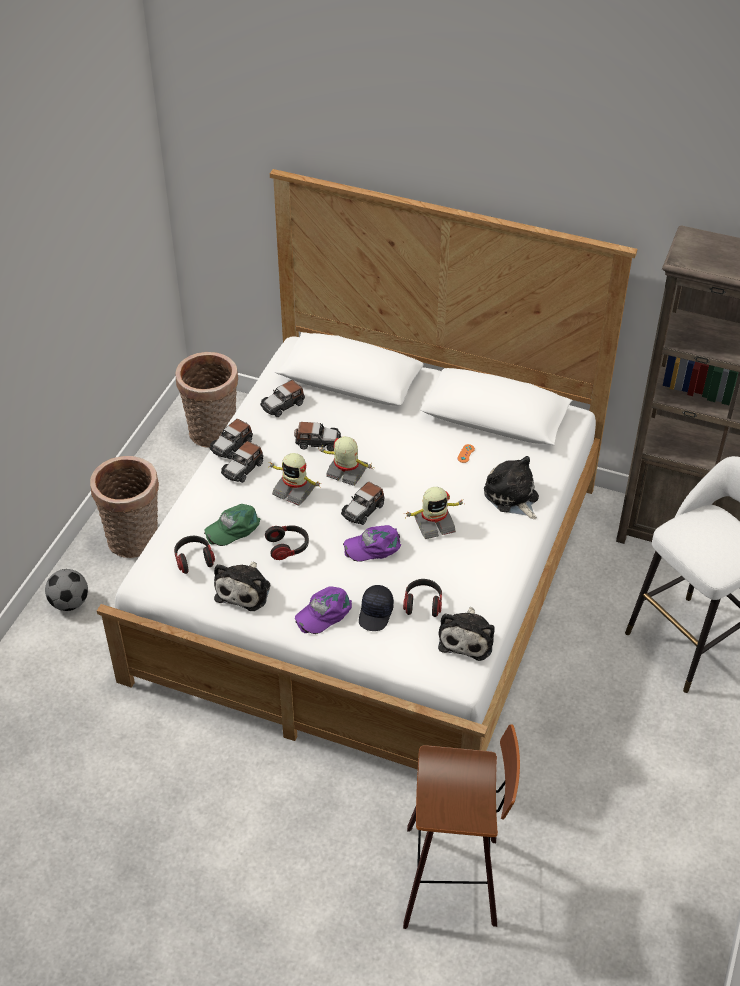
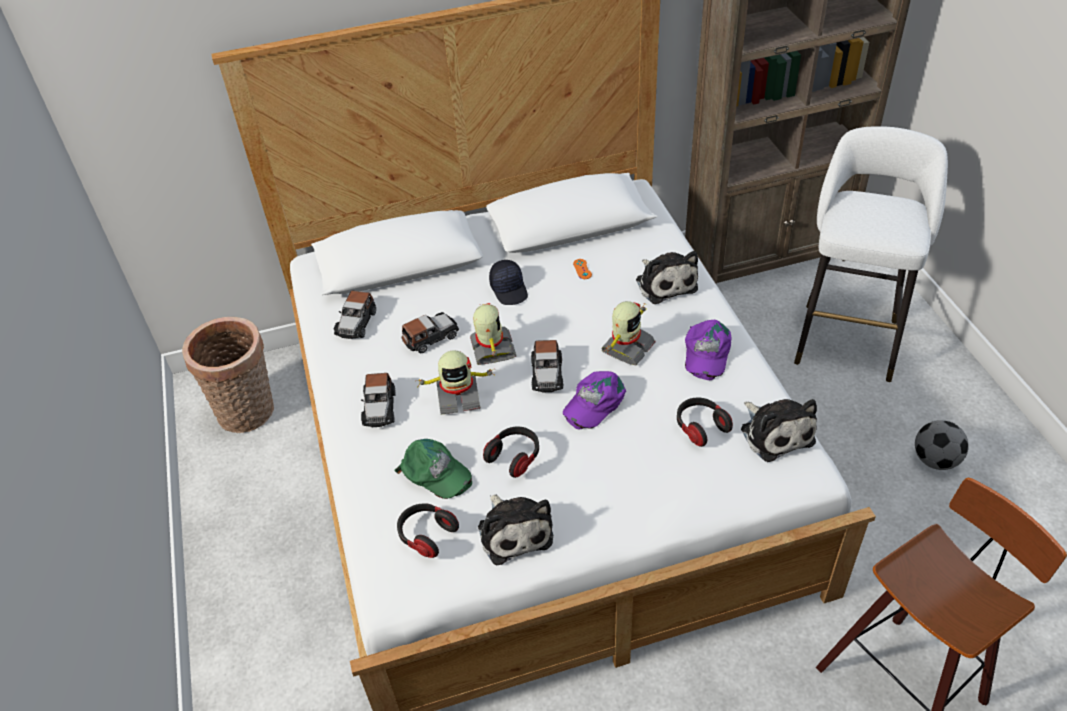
camera: 35 degrees left, 0 degrees up
football [45,569,88,611] -> football moved to [915,420,969,470]
basket [90,456,159,558] -> none
green cap [204,504,260,546] -> green cap turned 75 degrees counterclockwise [394,439,472,499]
toy car [209,419,253,459] -> none
purple cap [295,586,352,634] -> purple cap moved to [685,320,731,380]
toy robot [319,436,374,486] -> toy robot turned 90 degrees clockwise [470,303,516,365]
black cap [359,585,394,631] -> black cap moved to [489,260,528,305]
plush toy [484,456,539,519] -> plush toy turned 135 degrees counterclockwise [636,251,698,304]

